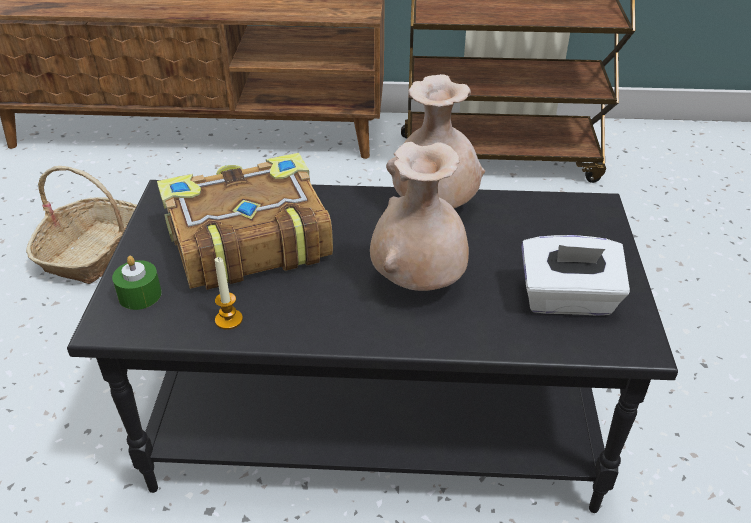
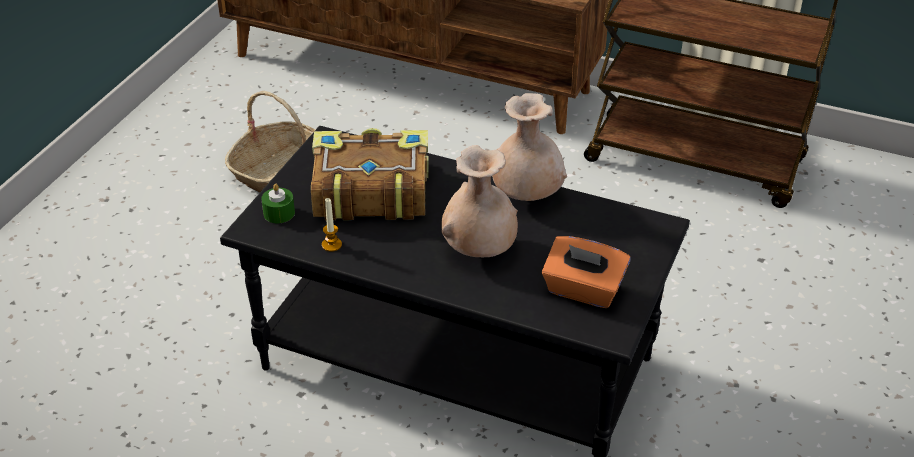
camera: 20 degrees right, 0 degrees up
white tissue box [521,235,630,316] -> orange tissue box [542,236,631,308]

